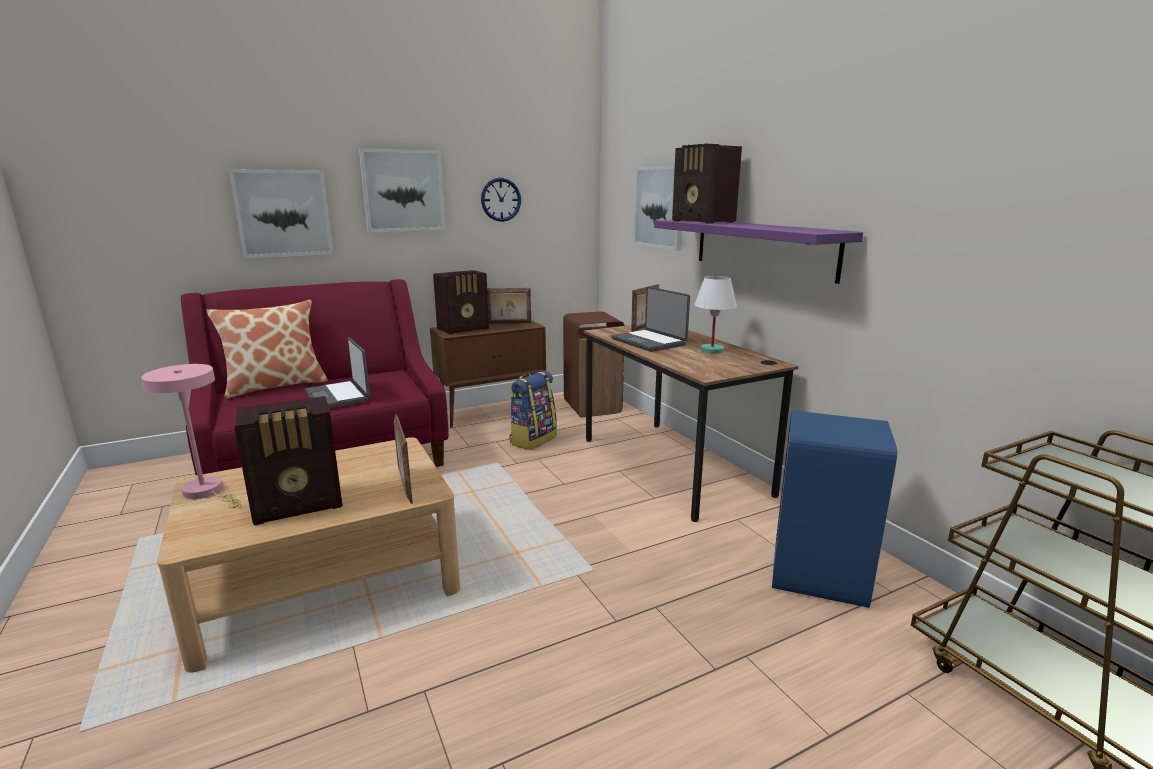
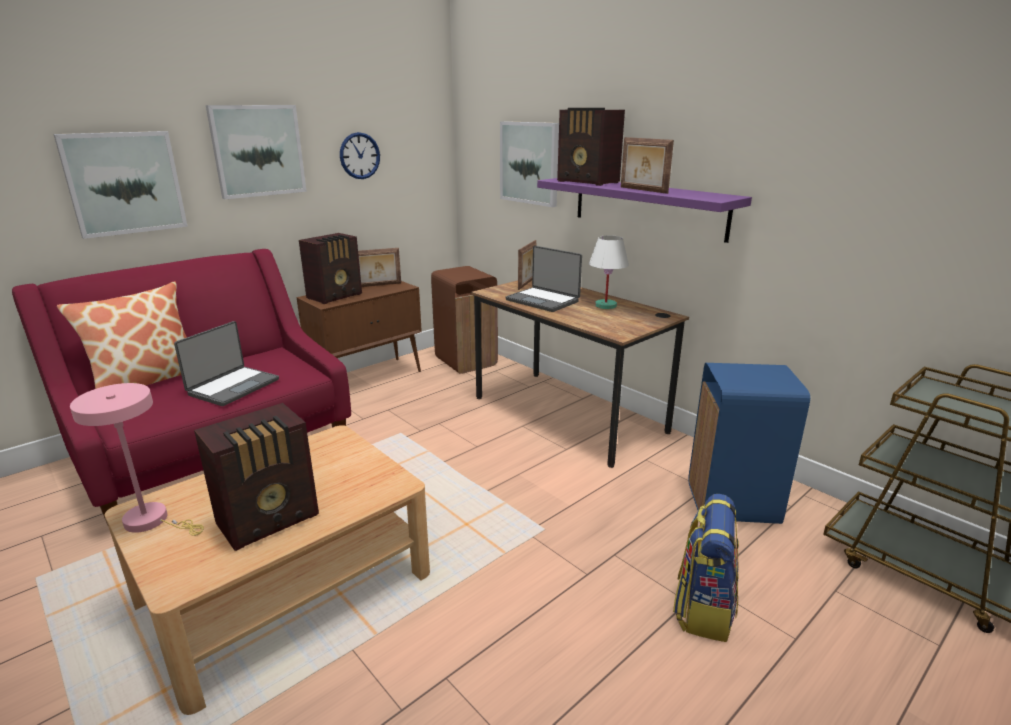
camera: 15 degrees left, 5 degrees up
laptop [305,337,370,408] -> laptop turned 105 degrees counterclockwise [174,321,279,406]
picture frame [394,414,413,504] -> picture frame moved to [621,137,674,194]
backpack [509,371,557,450] -> backpack moved to [673,494,739,642]

